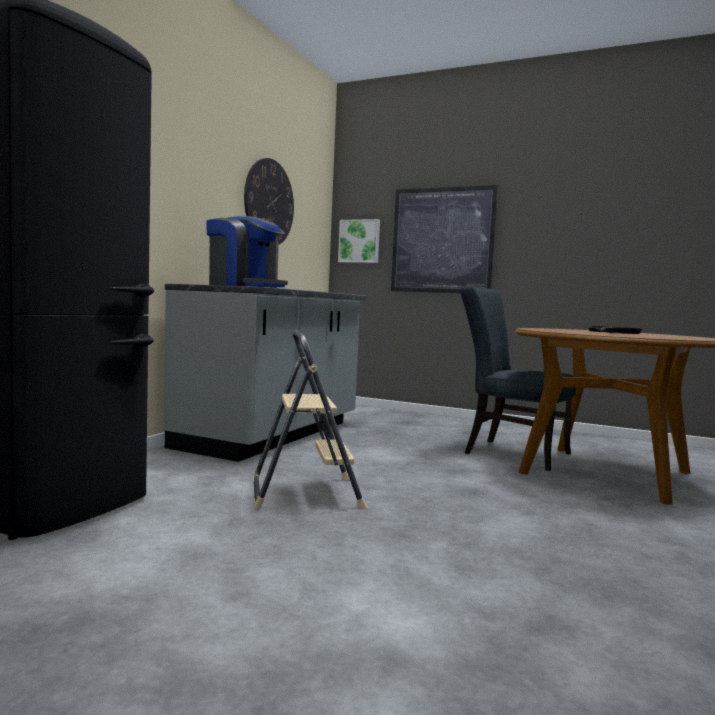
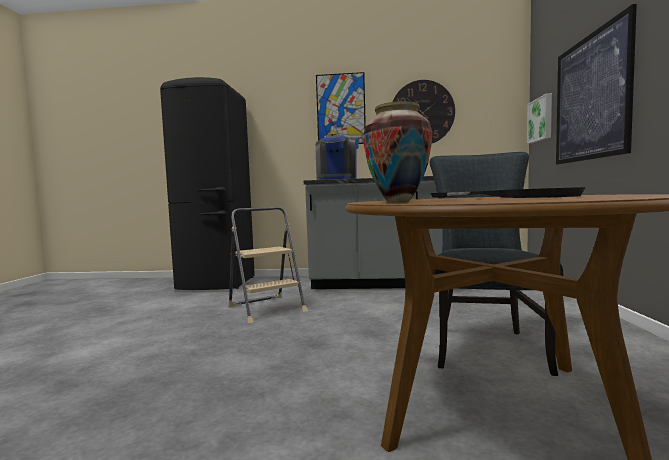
camera: 70 degrees right, 0 degrees up
none -> picture [316,72,366,144]
none -> vase [363,101,433,203]

